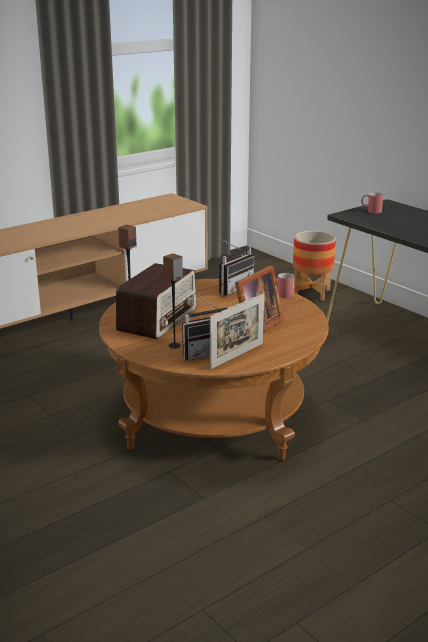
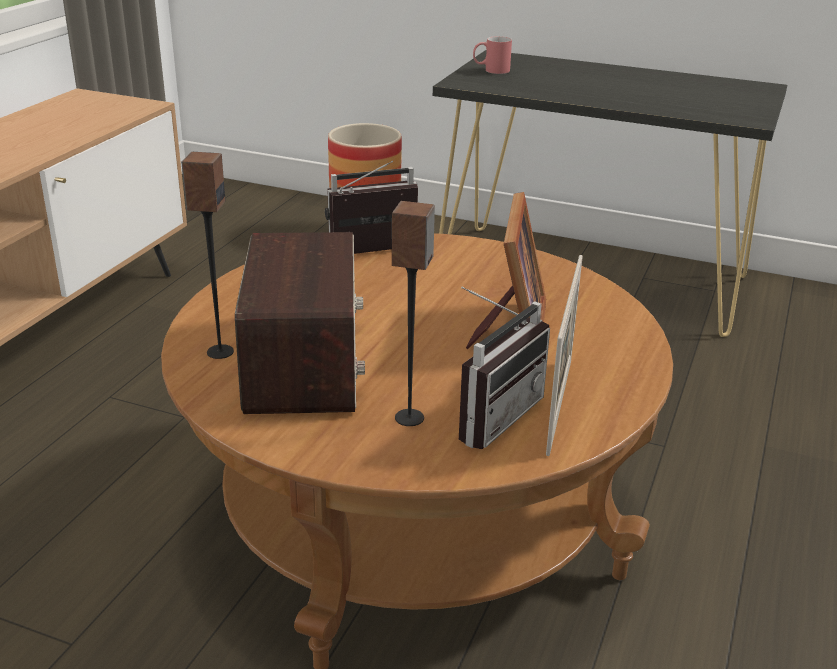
camera: 30 degrees left, 5 degrees up
radio [219,239,254,296] -> radio turned 120 degrees counterclockwise [325,161,418,254]
red mug [276,273,294,298] -> none

